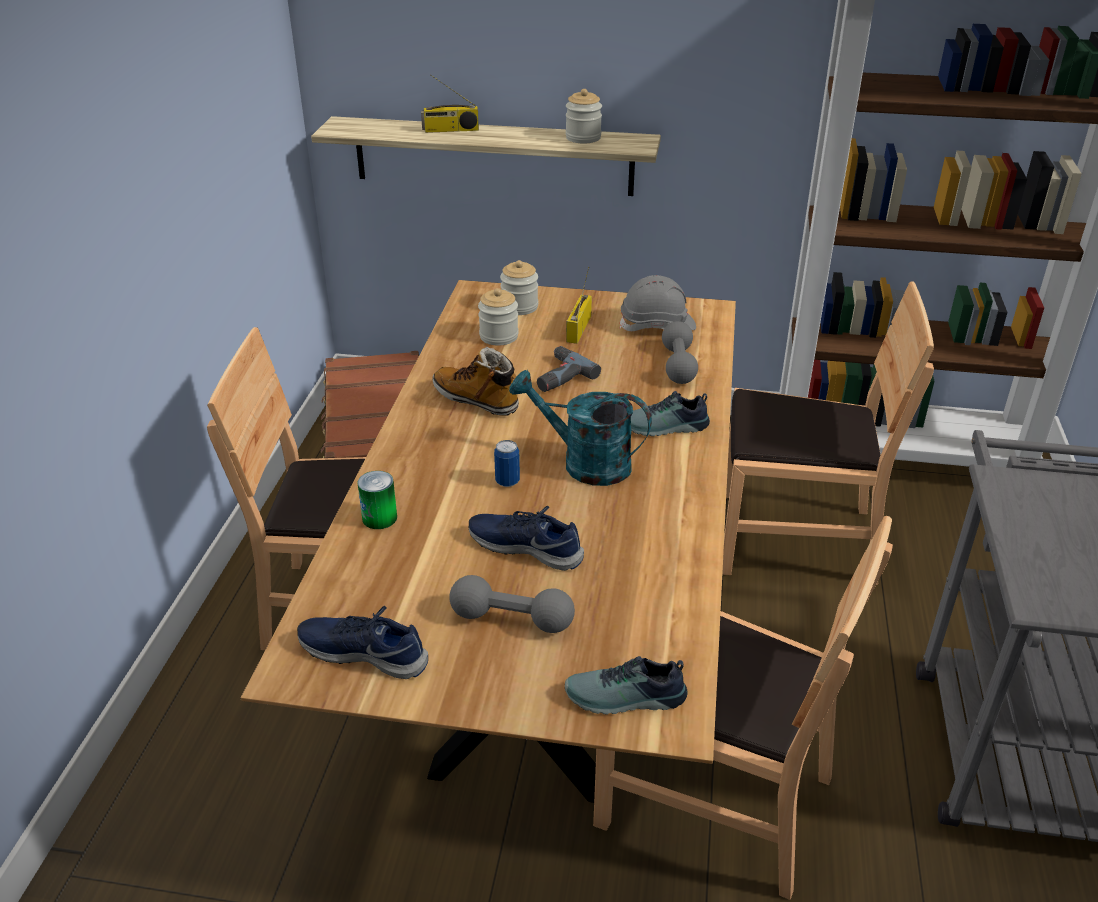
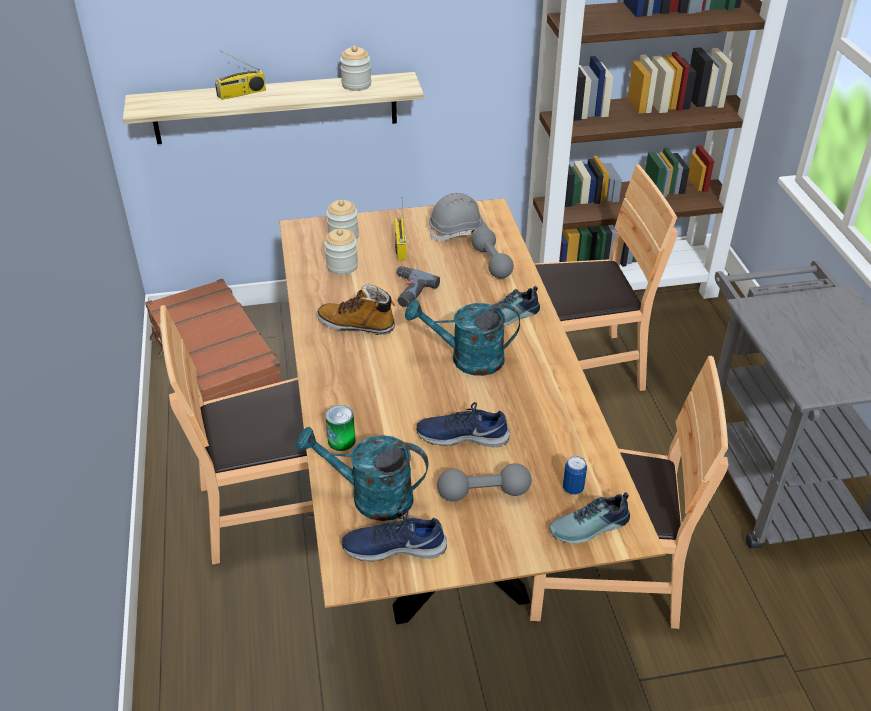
camera: 20 degrees left, 5 degrees up
can [494,440,520,487] -> can moved to [563,456,587,495]
none -> turquoise watering can [296,427,429,521]

